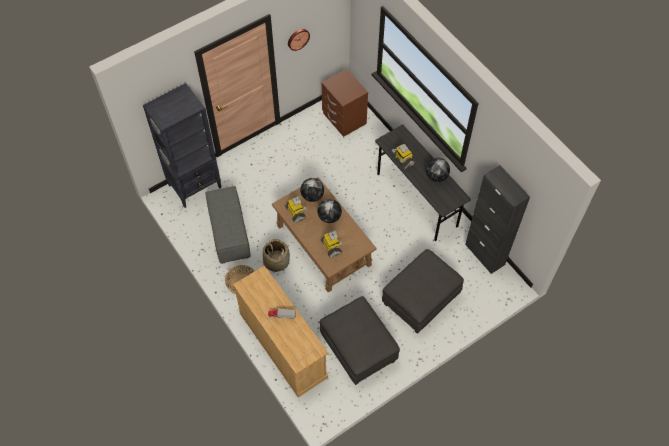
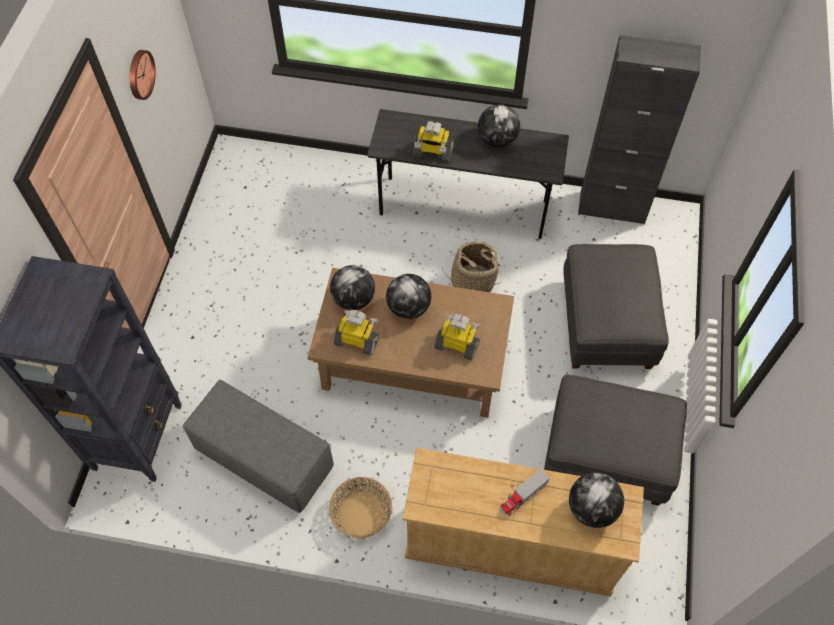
camera: 45 degrees left, 0 degrees up
basket [263,239,290,272] -> basket moved to [442,241,502,292]
brown nightstand [321,69,368,137] -> none
none -> globe [569,472,624,528]

